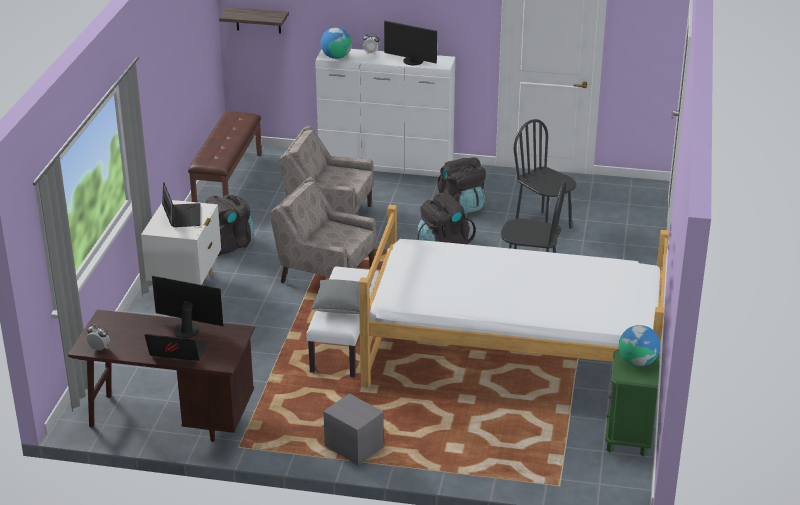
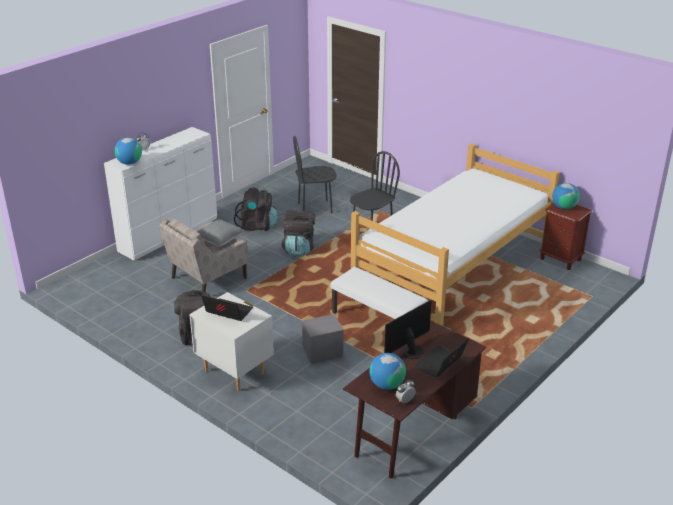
camera: 60 degrees left, 0 degrees up
brown bench [188,112,262,202] -> none
shelf [219,7,289,34] -> none
beige armchair [270,177,376,283] -> none
grey pillow [311,279,371,314] -> grey pillow moved to [197,219,246,246]
grey storage box [323,394,384,466] -> grey storage box moved to [302,314,344,364]
monitor [384,20,437,65] -> none
green nightstand [605,349,660,457] -> brown nightstand [540,203,592,270]
none -> globe [370,353,406,390]

